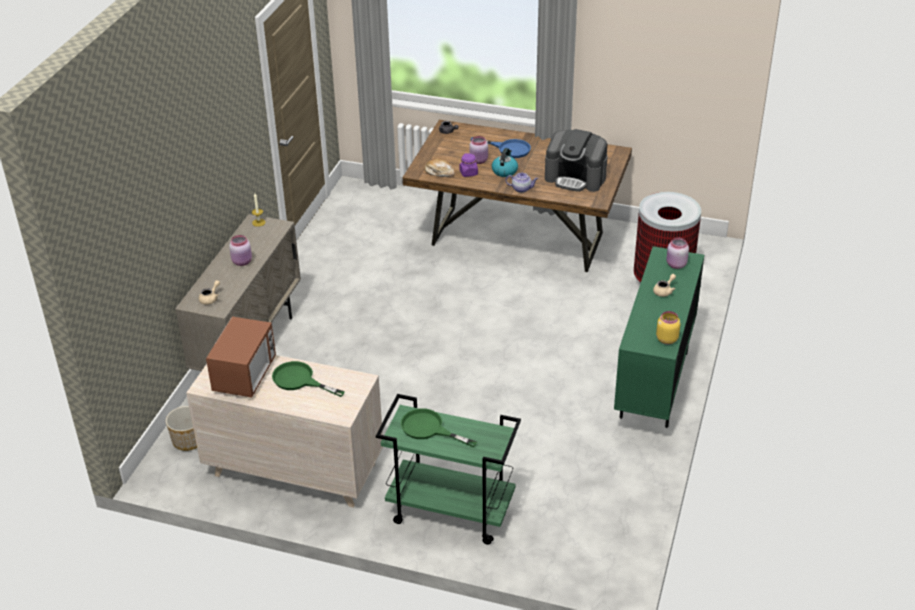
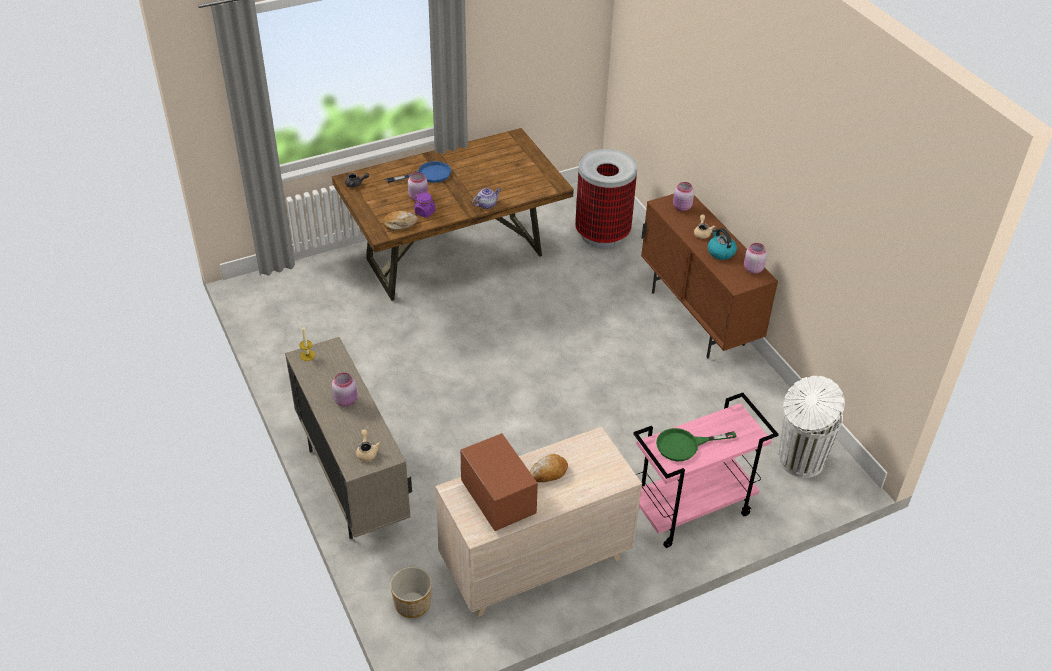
camera: 45 degrees left, 5 degrees up
green frying pan [272,361,345,397] -> bread [530,454,568,482]
green cart [376,394,521,545] -> pink cart [633,393,779,548]
kettle [492,148,518,177] -> kettle moved to [708,228,737,260]
coffee machine [545,129,607,192] -> none
green cabinet [614,246,704,428] -> brown cabinet [641,194,778,358]
yellow jar [656,311,681,344] -> pink jar [744,243,767,274]
none -> white trash can [778,376,845,478]

